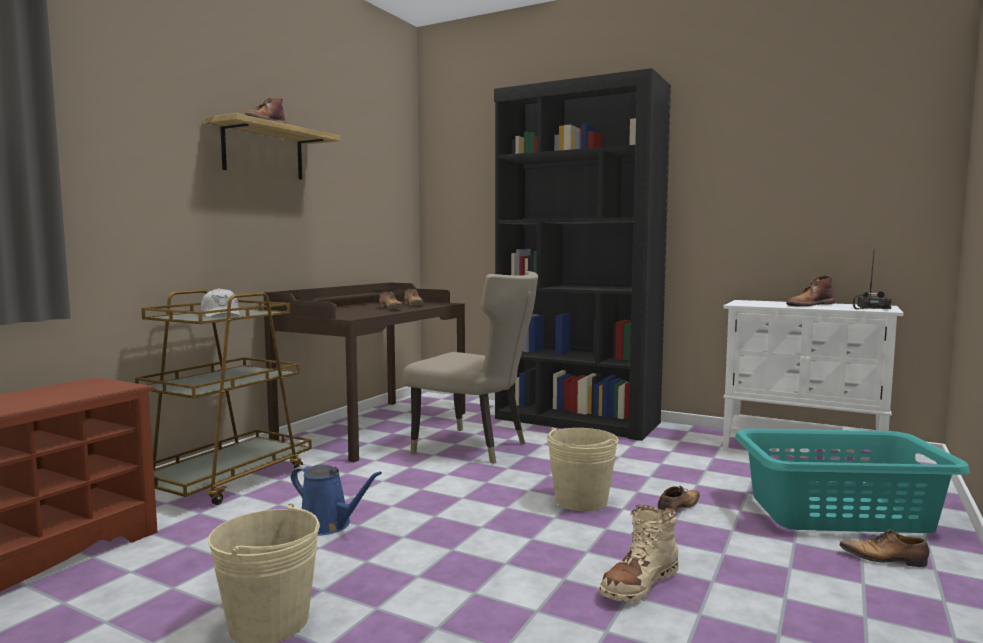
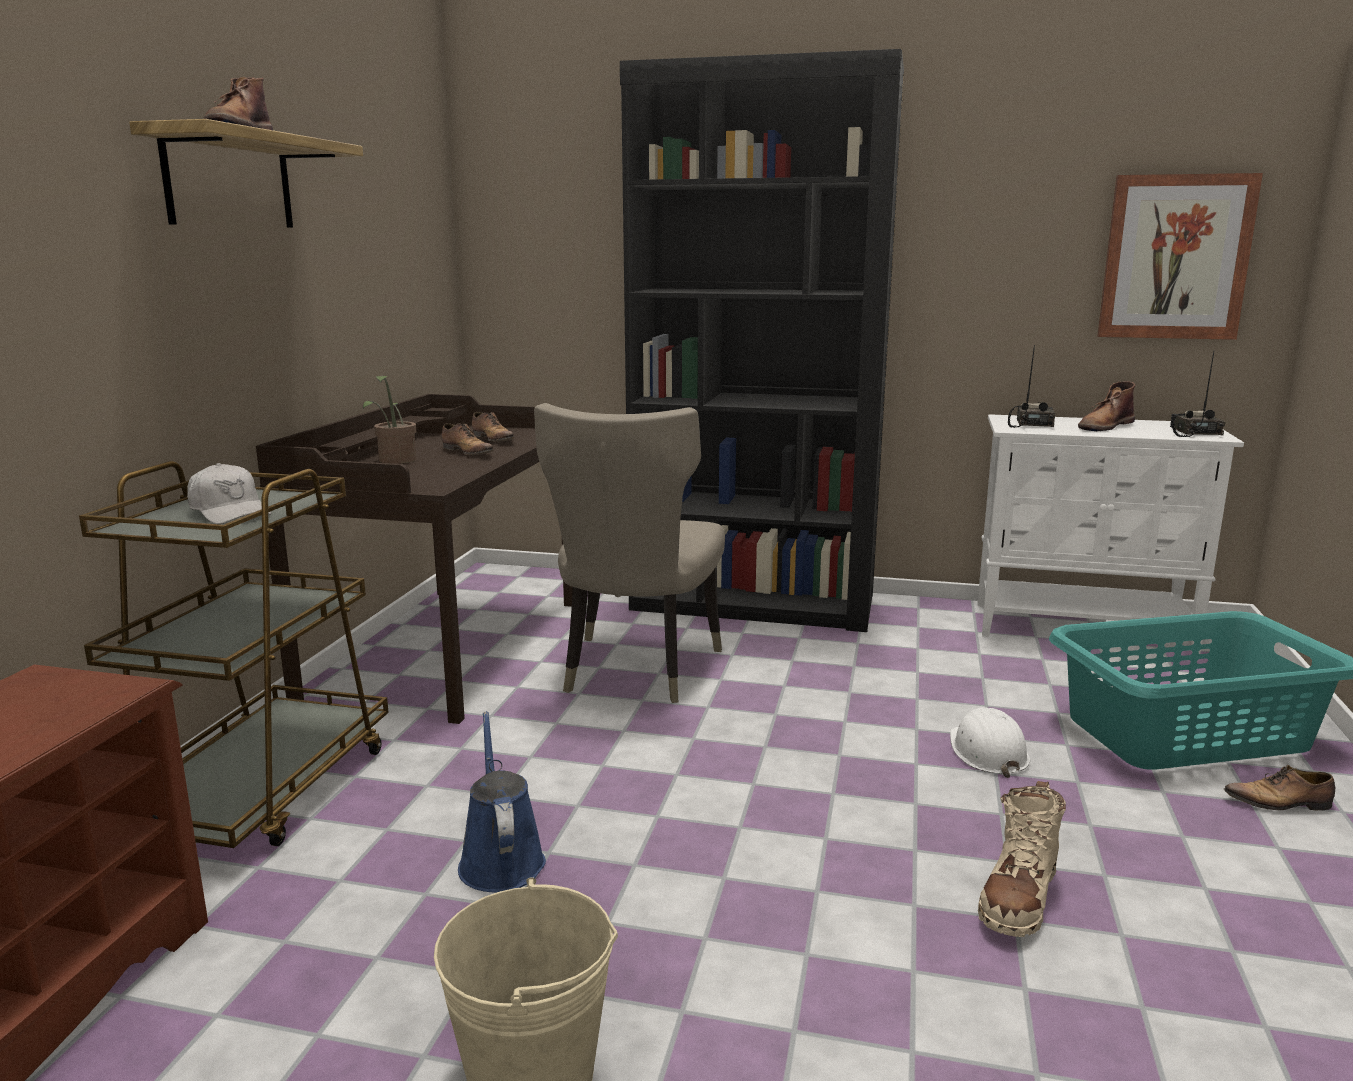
camera: 15 degrees left, 10 degrees up
blue watering can [291,465,382,536] -> blue watering can turned 120 degrees counterclockwise [458,711,546,893]
beige chair [403,271,538,464] -> beige chair turned 90 degrees clockwise [534,403,725,703]
beige bucket [547,427,619,511] -> none
shoe [658,486,700,514] -> white hard hat [950,707,1030,778]
none -> potted plant [363,376,417,464]
none -> radio [1008,345,1055,427]
none -> picture [1097,173,1263,340]

